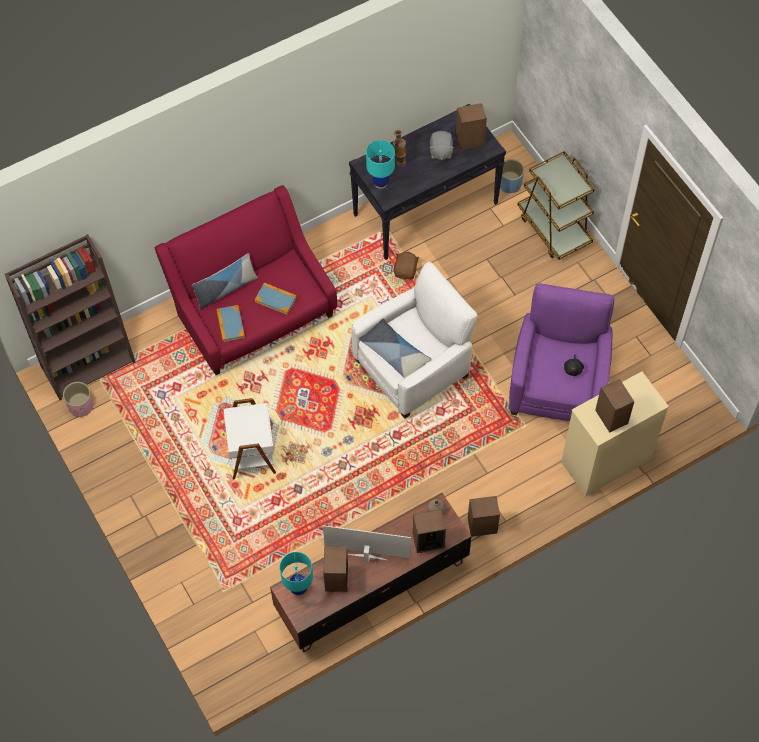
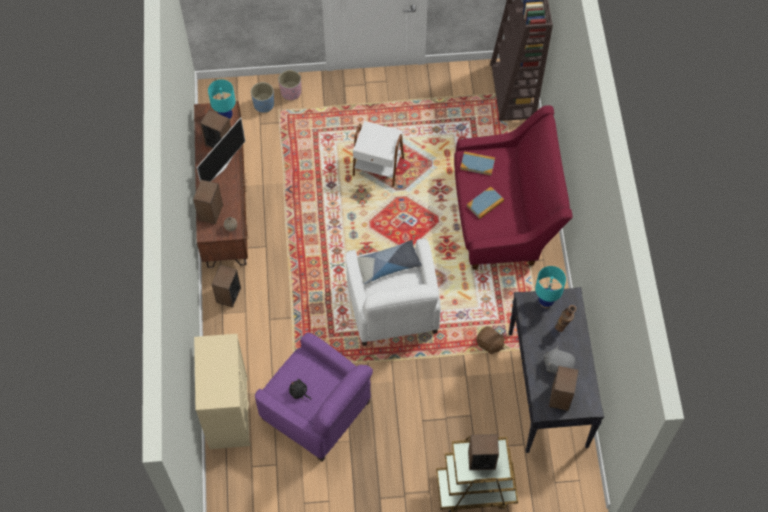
camera: 115 degrees right, 0 degrees up
pink planter [63,382,93,417] -> pink planter moved to [278,70,301,100]
pillow [192,253,258,310] -> none
blue planter [500,159,524,193] -> blue planter moved to [251,82,274,113]
speaker [595,379,634,433] -> speaker moved to [468,434,499,470]

